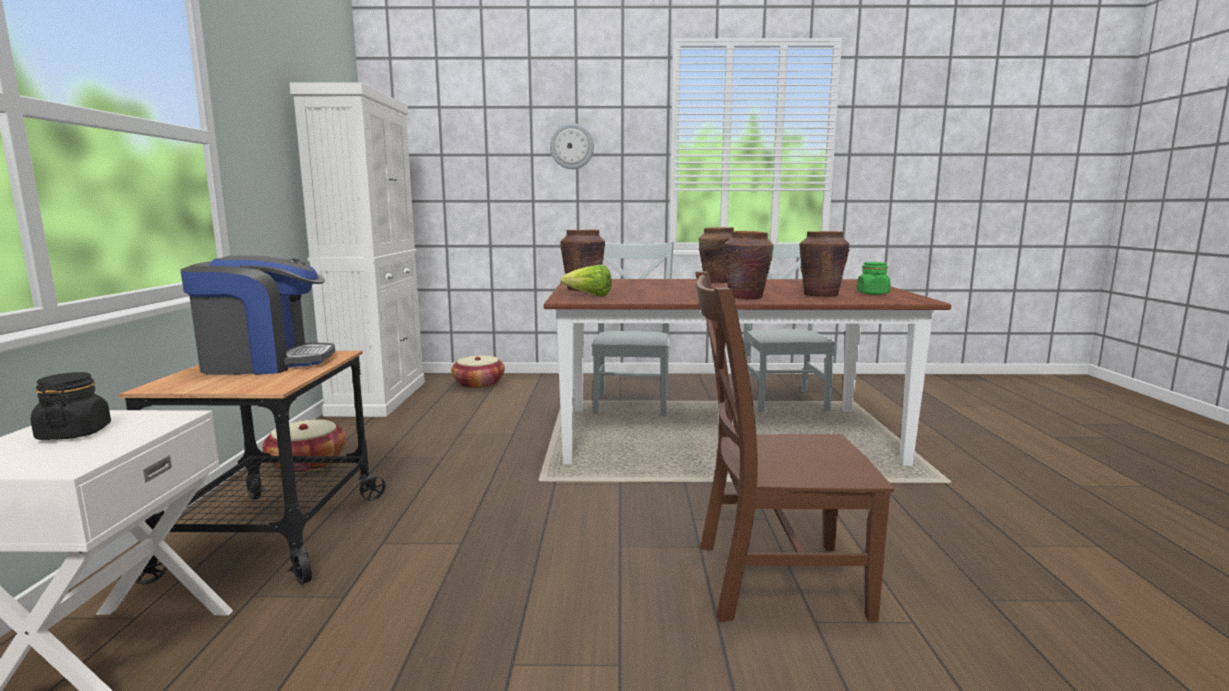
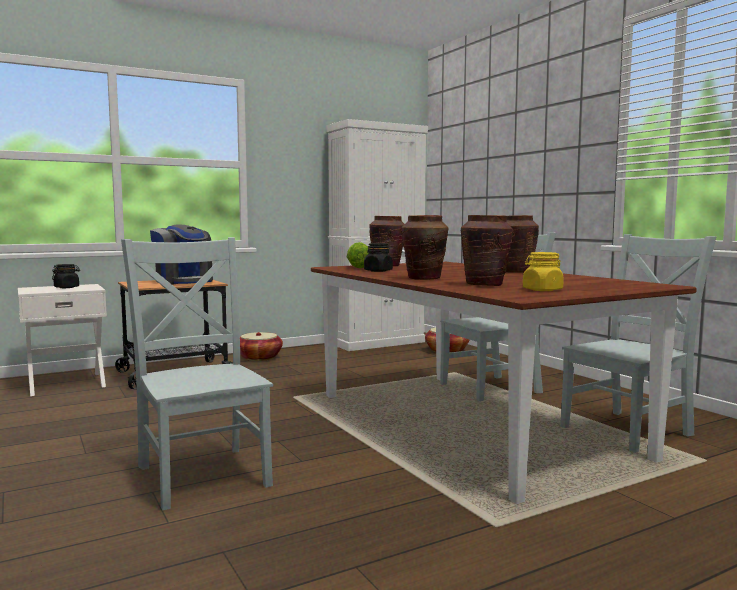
camera: 60 degrees right, 5 degrees down
wall clock [550,123,594,169] -> none
brown chair [695,271,894,622] -> grey chair [121,237,273,510]
green jar [857,262,891,295] -> yellow jar [523,252,564,291]
none -> black jar [364,243,393,272]

